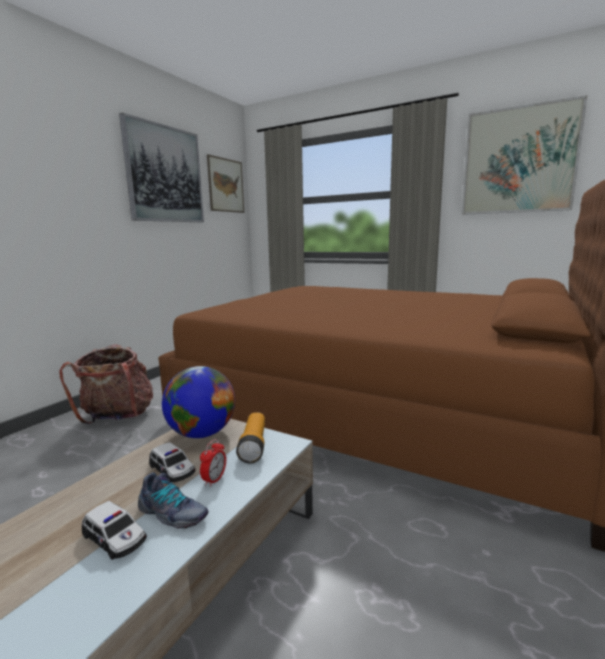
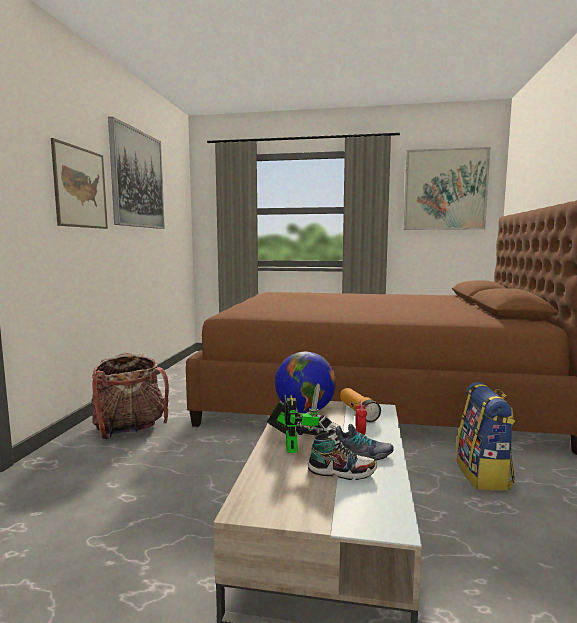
camera: 20 degrees left, 5 degrees down
toy car [82,501,147,560] -> shoe [308,429,377,480]
picture [207,154,244,213] -> picture moved to [51,138,108,229]
none -> toy robot [267,383,321,453]
none -> backpack [456,382,515,490]

